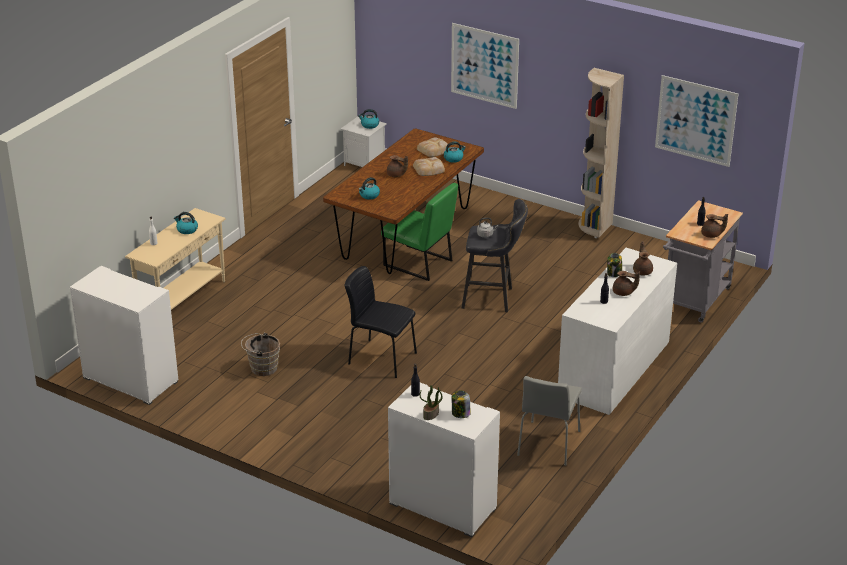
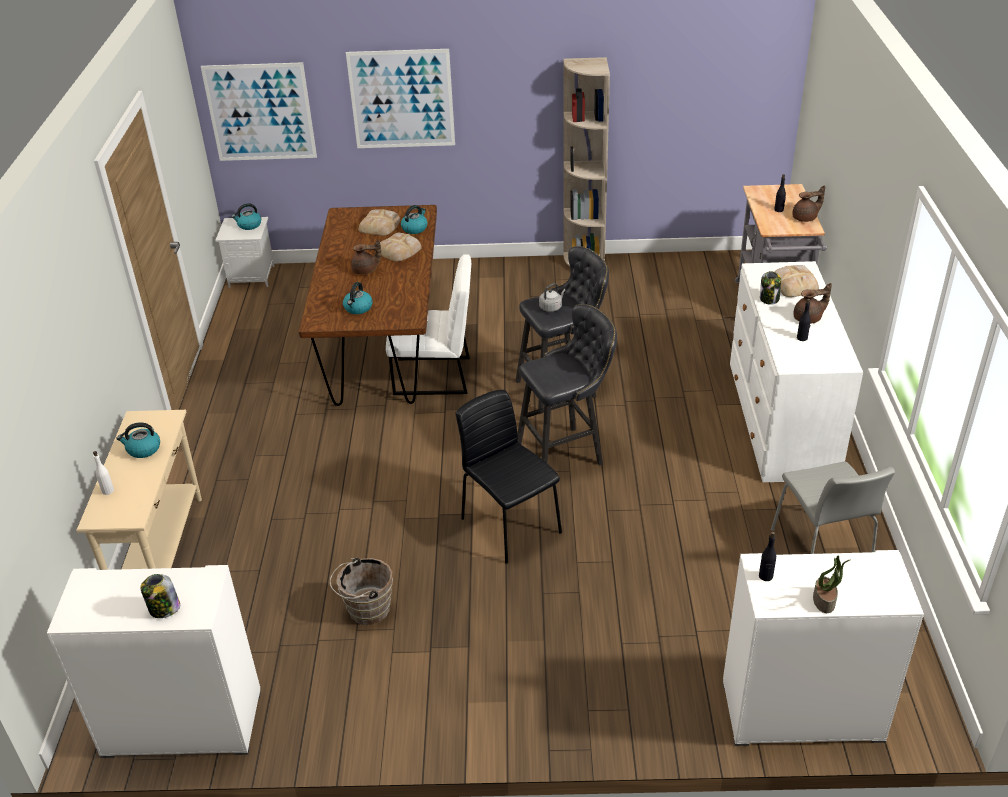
camera: 30 degrees left, 5 degrees up
black chair [344,266,417,378] -> black chair turned 60 degrees clockwise [456,390,562,564]
green chair [381,183,458,281] -> white chair [386,254,471,395]
jar [452,390,470,418] -> jar moved to [140,574,180,618]
brown teapot [633,241,653,276] -> bread [774,265,819,297]
picture [655,75,738,167] -> picture moved to [201,62,317,161]
none -> black stool [517,304,617,465]

